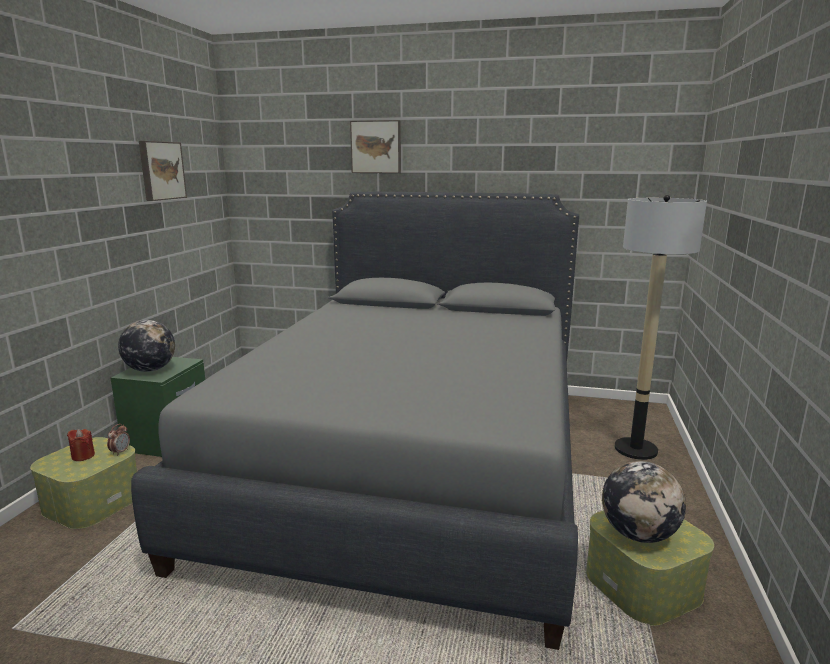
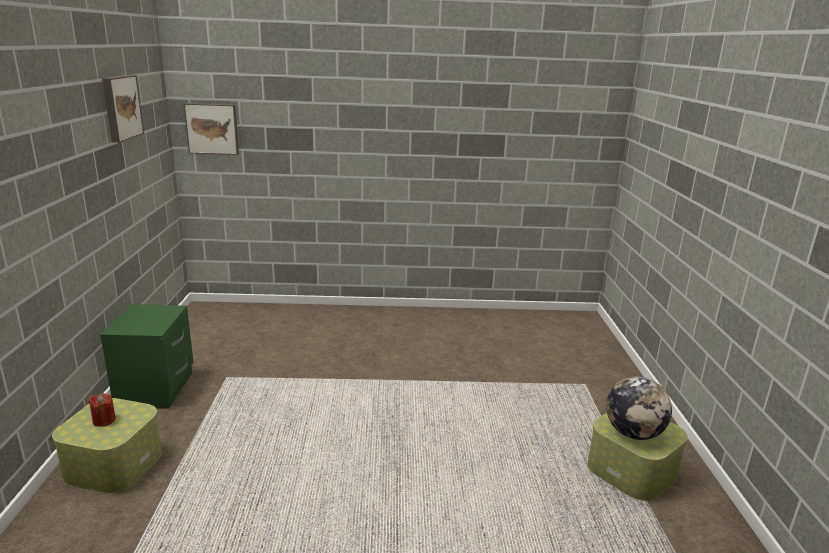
camera: 15 degrees left, 5 degrees up
alarm clock [107,424,130,456] -> none
globe [118,320,175,372] -> none
grey bed [131,192,579,650] -> none
picture [350,120,401,173] -> picture moved to [184,103,239,155]
floor lamp [615,195,707,460] -> none

